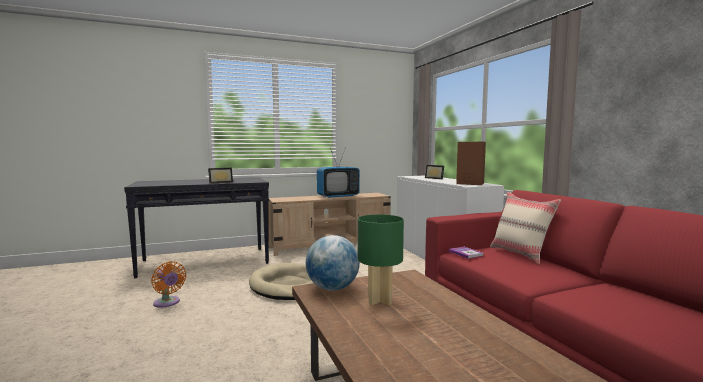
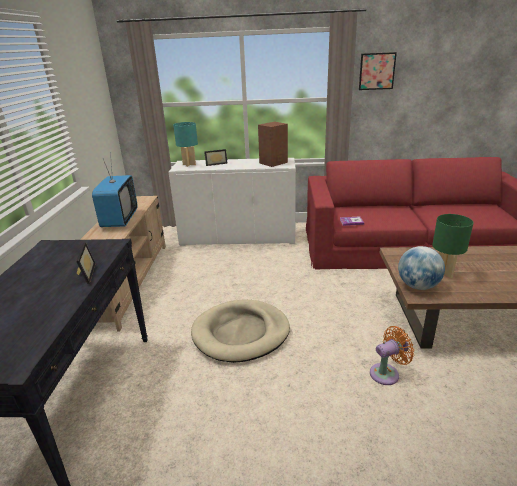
camera: 65 degrees left, 20 degrees up
orange fan [151,261,186,308] -> orange fan moved to [370,326,414,385]
beige pillow [490,192,561,265] -> none
none -> turquoise table lamp [173,122,198,167]
none -> picture [359,52,397,90]

